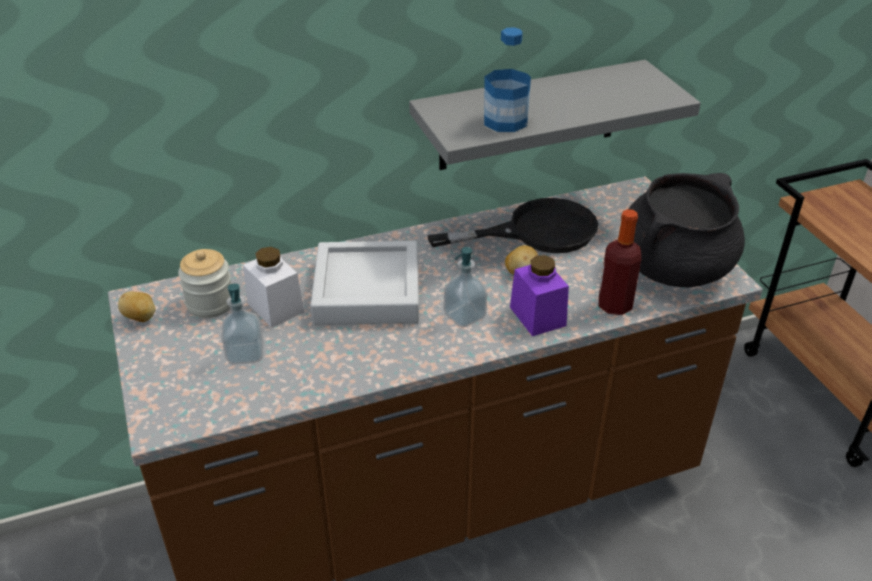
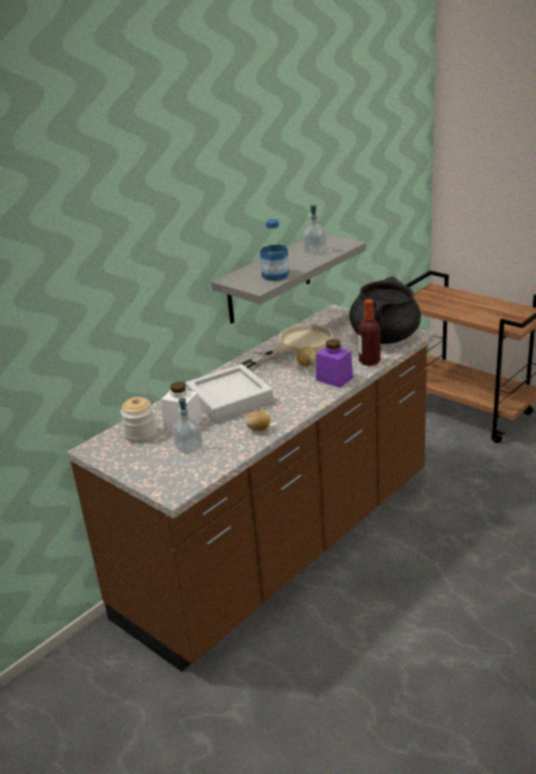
camera: 25 degrees left, 10 degrees down
potato [118,291,155,322] -> potato moved to [245,411,271,431]
black frying pan [428,198,598,253] -> beige frying pan [241,324,333,368]
soap dispenser [444,247,488,328] -> soap dispenser moved to [303,205,327,254]

